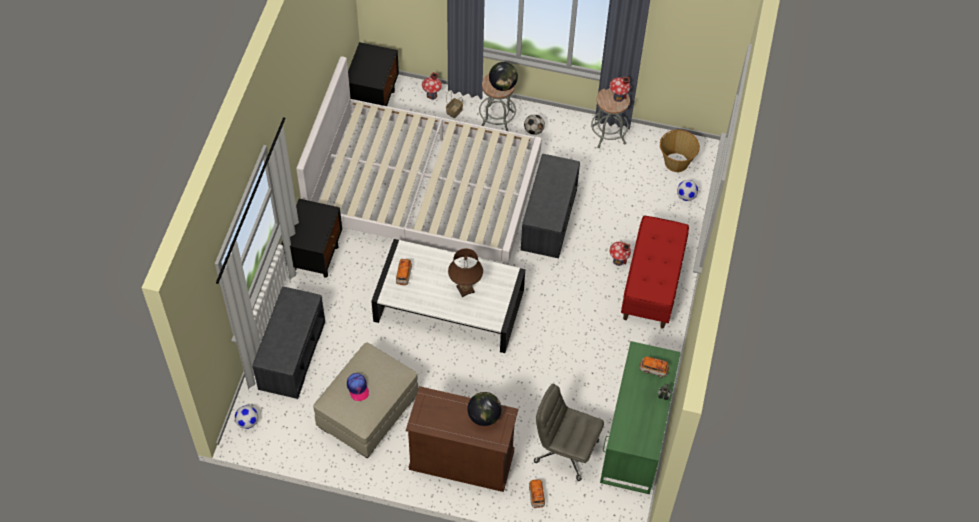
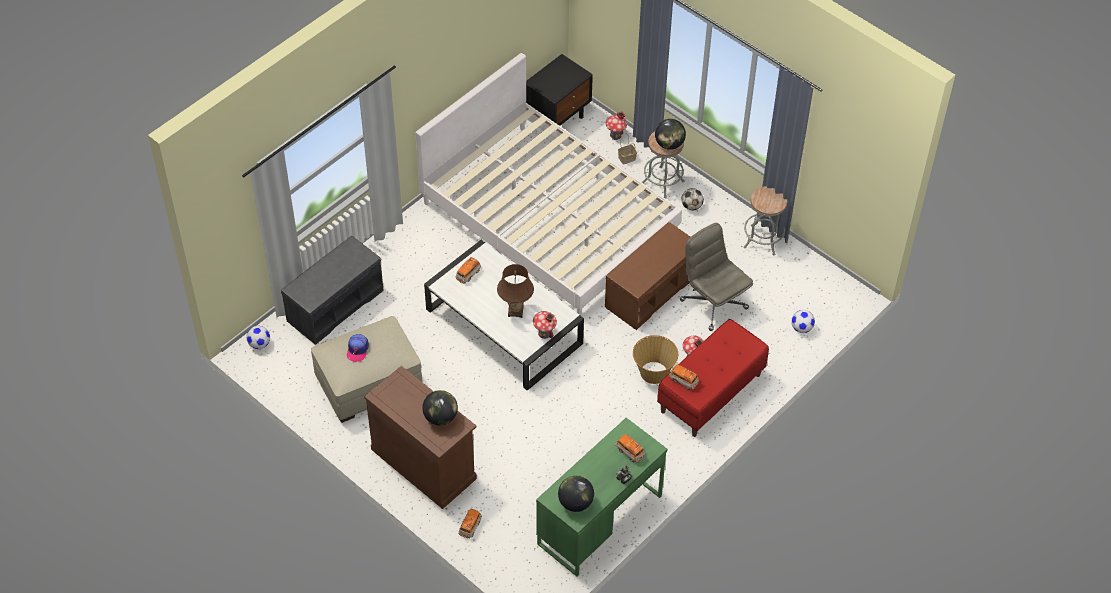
camera: 30 degrees right, 5 degrees down
black nightstand [281,199,342,278] -> none
grey bench [521,154,580,259] -> brown bench [605,222,690,330]
grey office chair [534,384,604,481] -> grey office chair moved to [680,223,753,331]
toy house [610,77,631,102] -> toy house moved to [533,311,557,339]
basket [660,130,700,172] -> basket moved to [633,335,678,384]
none -> globe [558,476,594,512]
none -> toy car [669,365,699,390]

